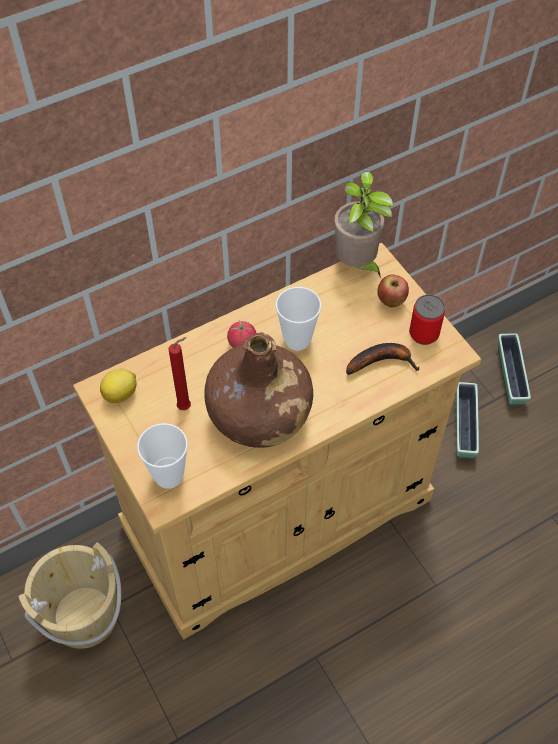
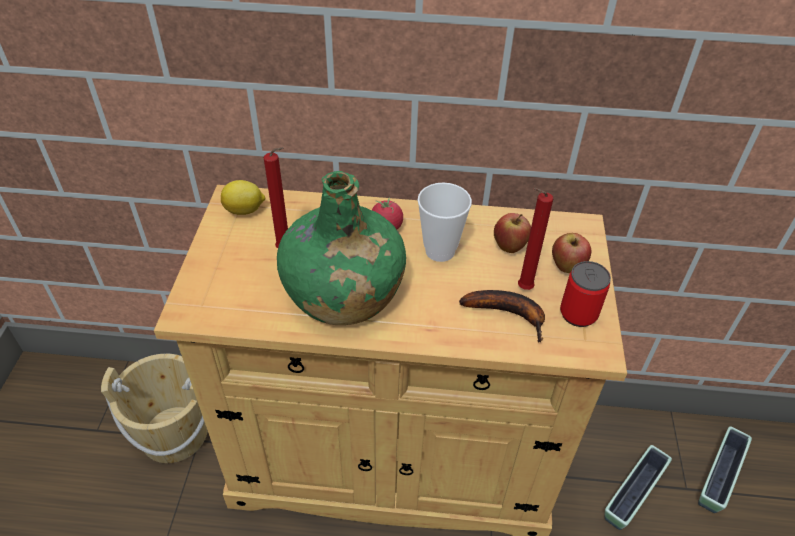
camera: 35 degrees right, 10 degrees down
cup [137,423,188,489] -> none
brown bottle [204,332,313,448] -> green bottle [277,171,406,325]
potted plant [334,171,393,278] -> none
none -> apple [494,213,531,253]
none -> red candle [518,188,553,290]

